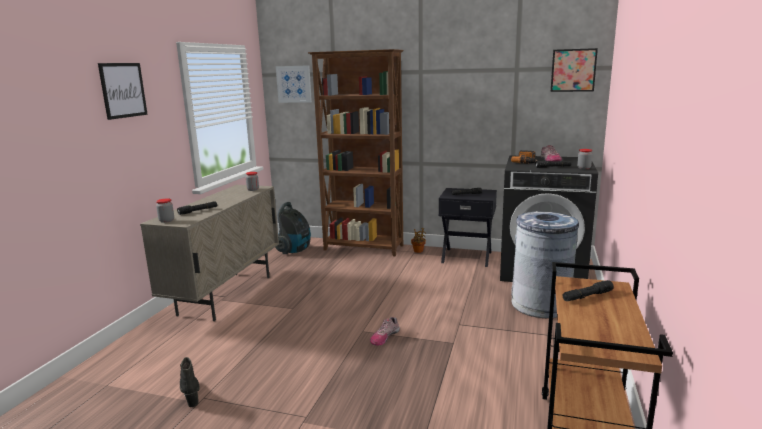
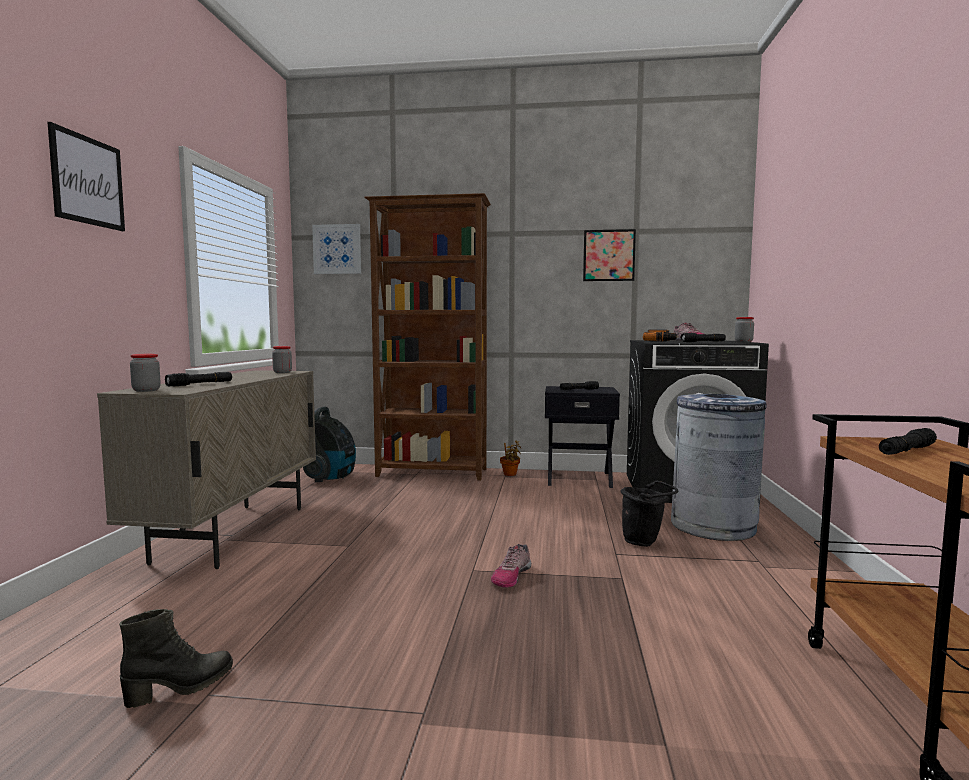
camera: 10 degrees left, 10 degrees down
black boot [180,357,200,407] -> black boot turned 90 degrees clockwise [119,609,233,708]
picture [550,48,598,92] -> picture moved to [583,229,636,281]
none -> black bucket [620,481,678,547]

